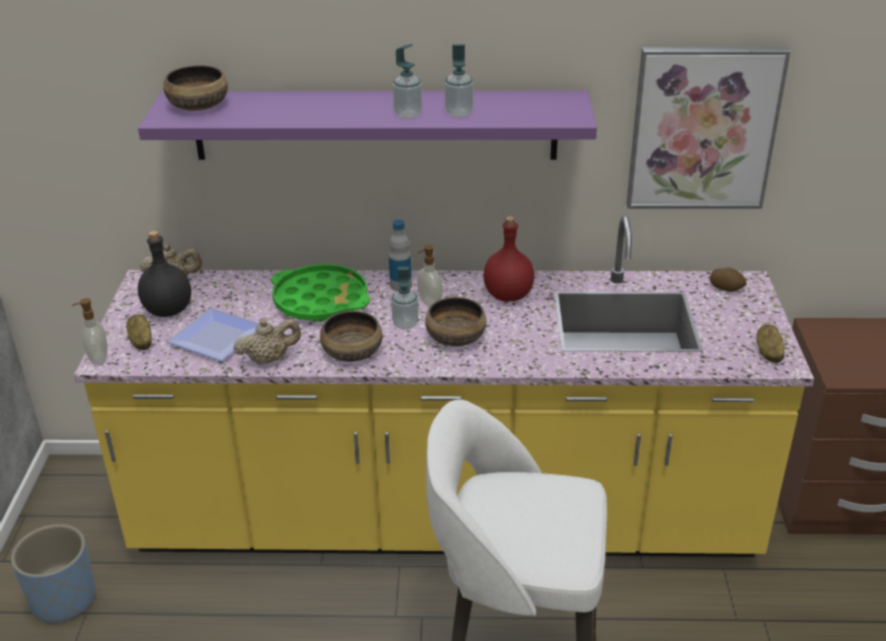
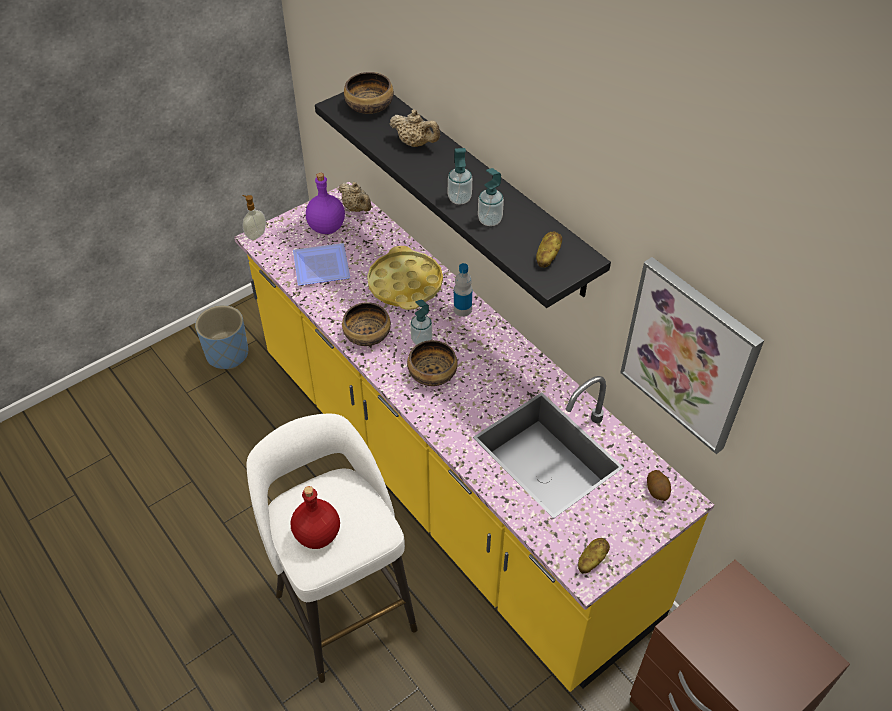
camera: 50 degrees right, 15 degrees up
potato [126,314,152,350] -> potato moved to [536,232,562,268]
purple shelf [138,91,597,160] -> black shelf [315,92,611,308]
black bottle [138,231,191,317] -> purple bottle [306,173,345,234]
beige teapot [233,319,301,365] -> beige teapot moved to [390,109,440,147]
green tray [271,264,370,322] -> yellow tray [367,246,443,310]
soap dispenser [417,245,443,307] -> none
red bottle [483,216,534,302] -> red bottle moved to [290,486,340,549]

